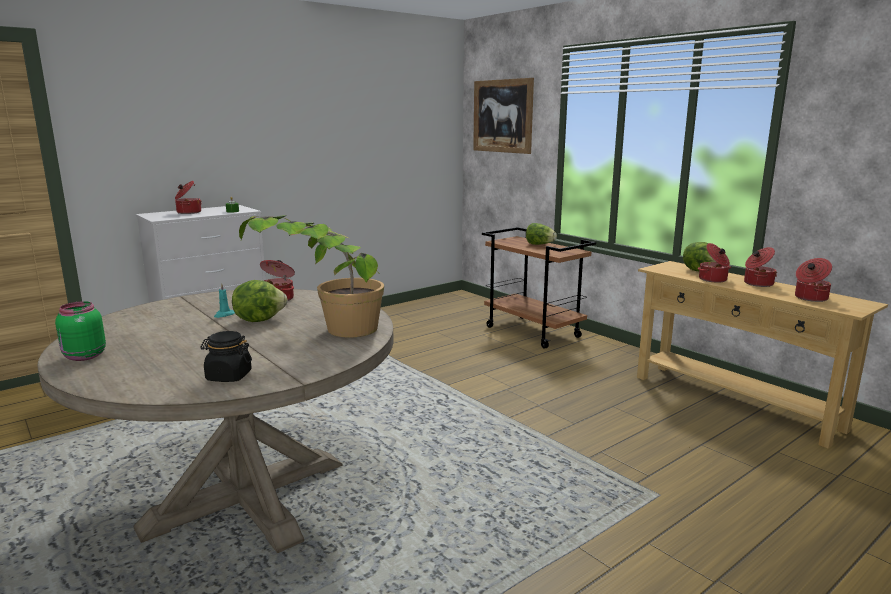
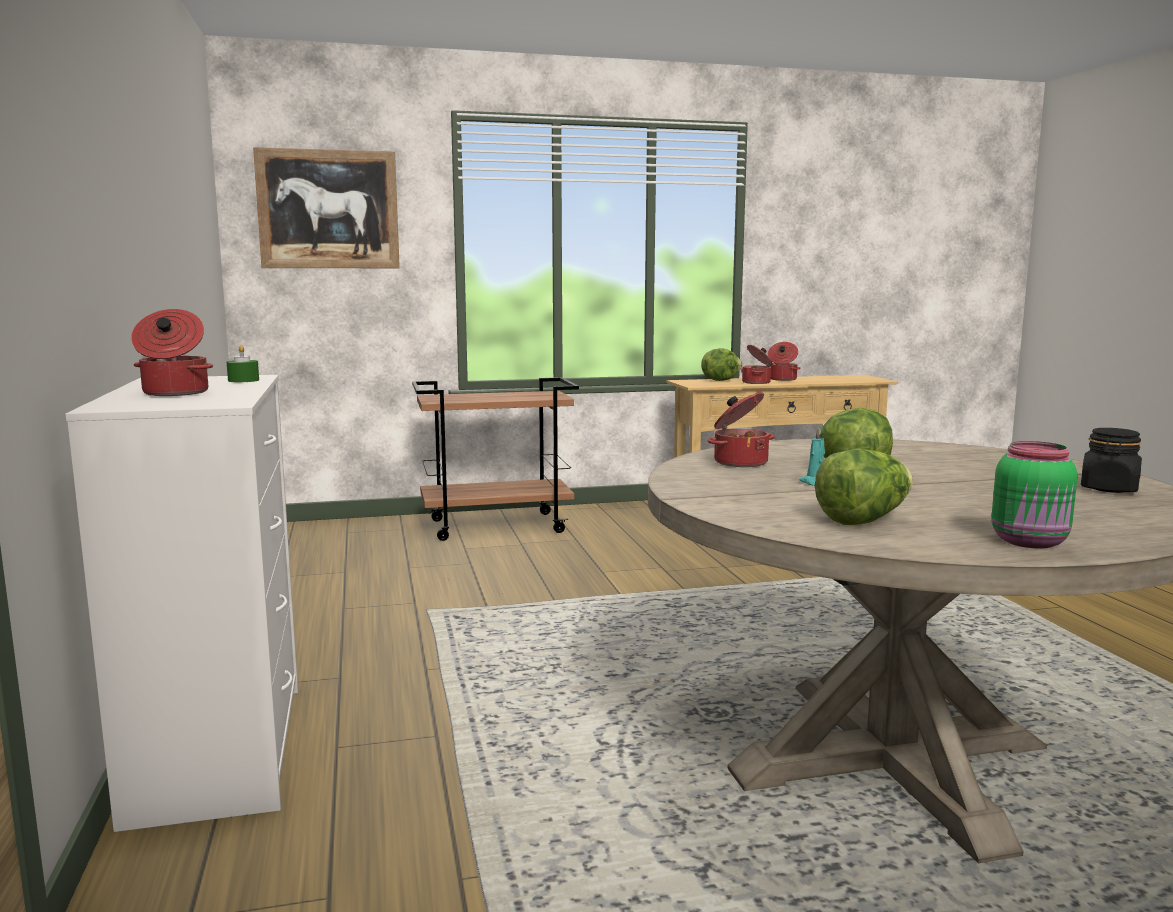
camera: 65 degrees left, 5 degrees down
potted plant [239,215,384,338] -> none
lettuce [526,223,557,245] -> lettuce moved to [815,449,913,525]
cooking pot [795,258,832,302] -> none

